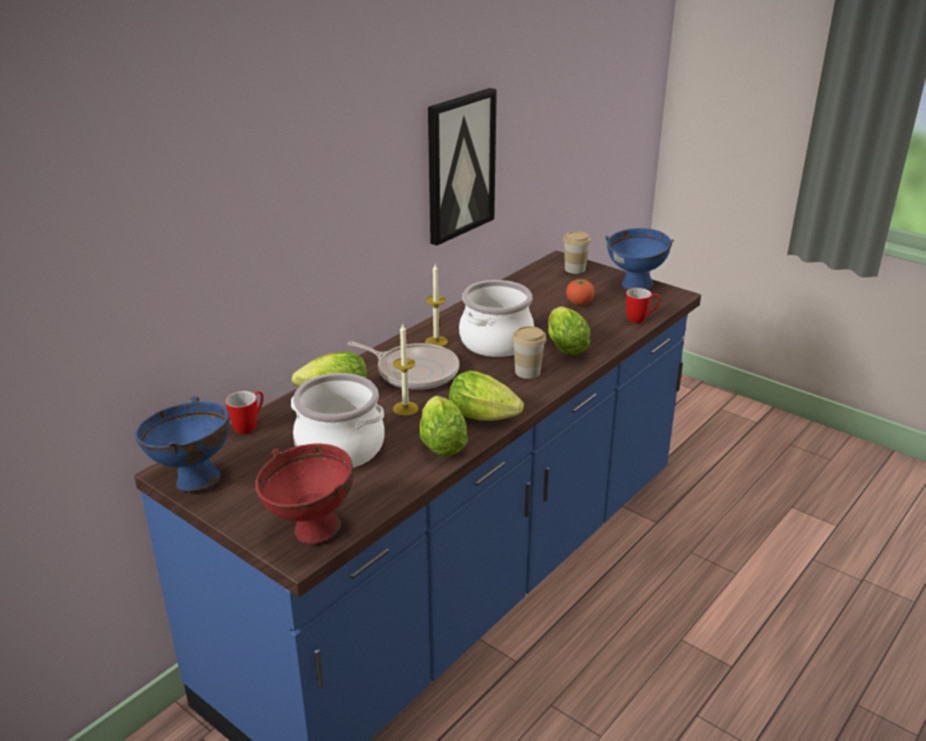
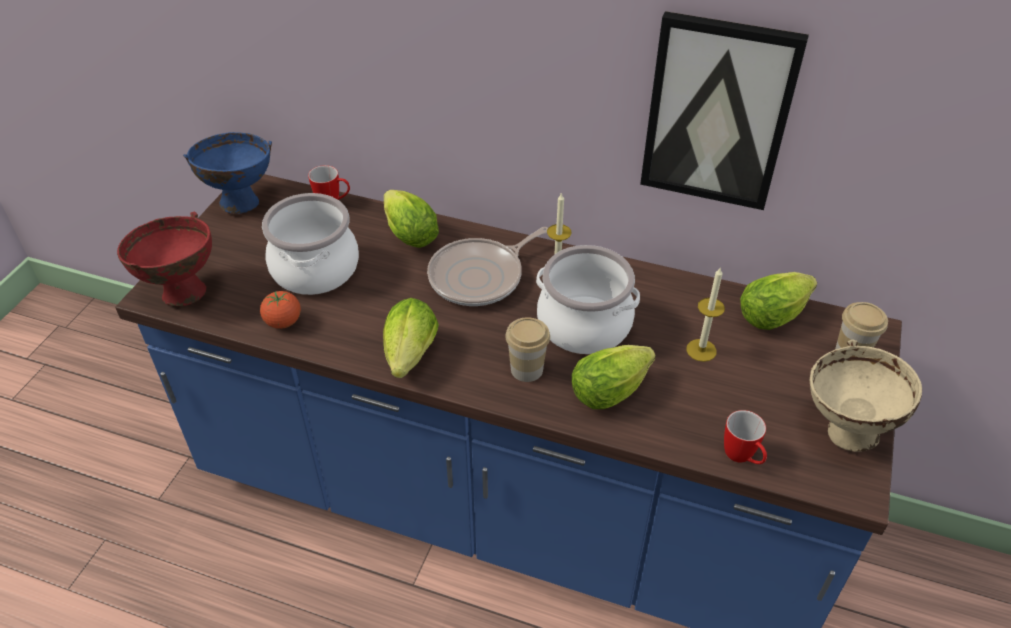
camera: 70 degrees right, 15 degrees up
frying pan [348,341,459,390] -> frying pan turned 45 degrees clockwise [427,227,548,306]
candle [393,324,419,416] -> candle moved to [686,267,725,362]
lettuce [419,396,468,456] -> lettuce moved to [740,272,817,330]
tomato [566,279,595,305] -> tomato moved to [260,291,301,329]
blue bowl [606,228,674,290] -> beige bowl [810,339,922,452]

